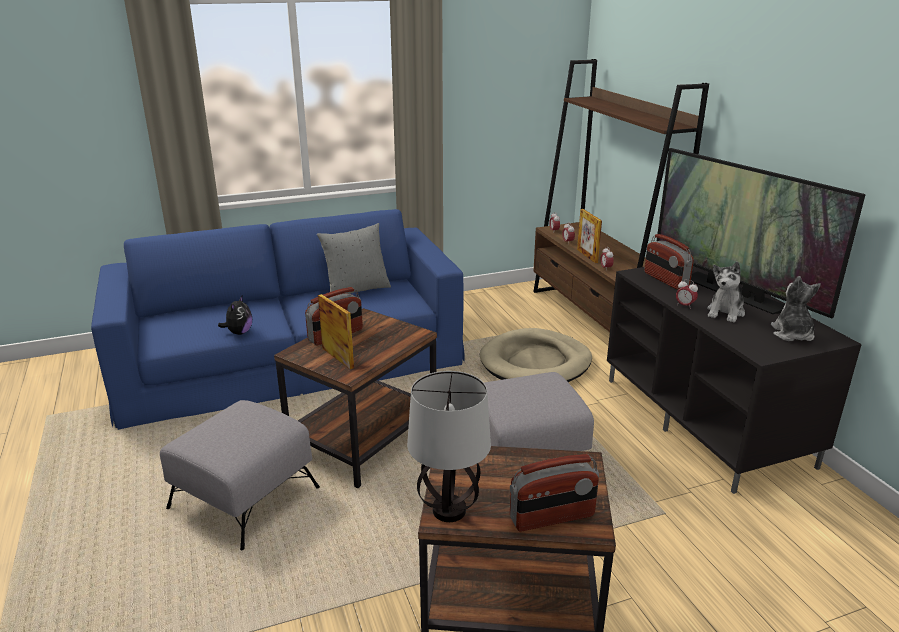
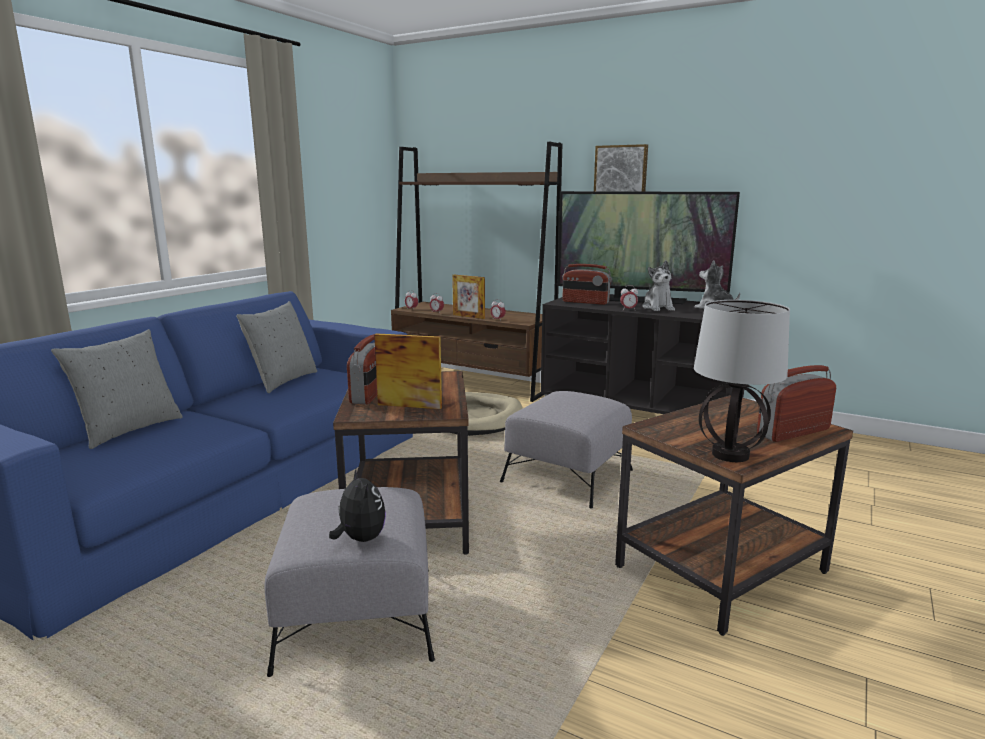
camera: 40 degrees left, 10 degrees down
plush toy [218,296,252,335] -> plush toy moved to [329,469,386,542]
radio [510,454,599,531] -> radio turned 150 degrees counterclockwise [757,365,836,442]
none -> grey pillow [51,329,183,449]
none -> picture [594,144,648,192]

